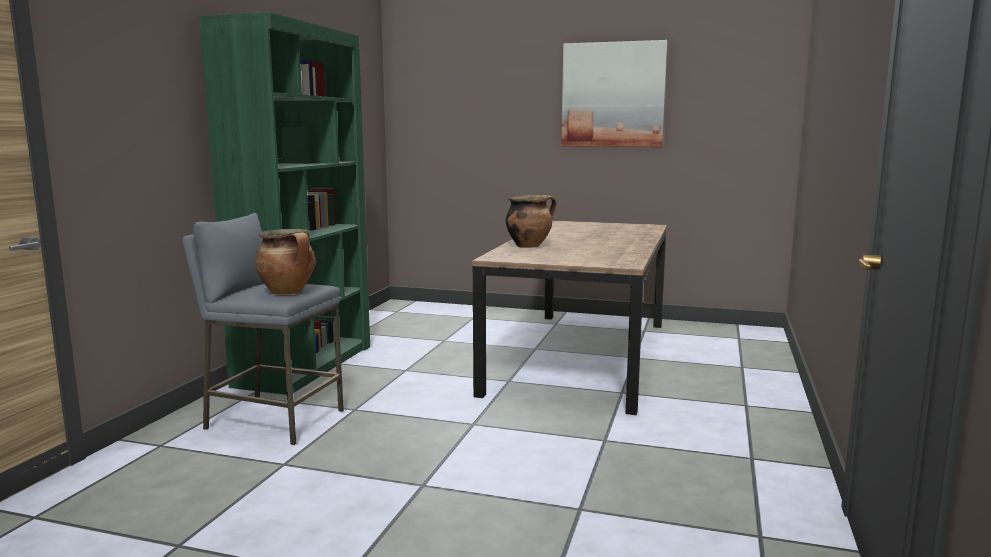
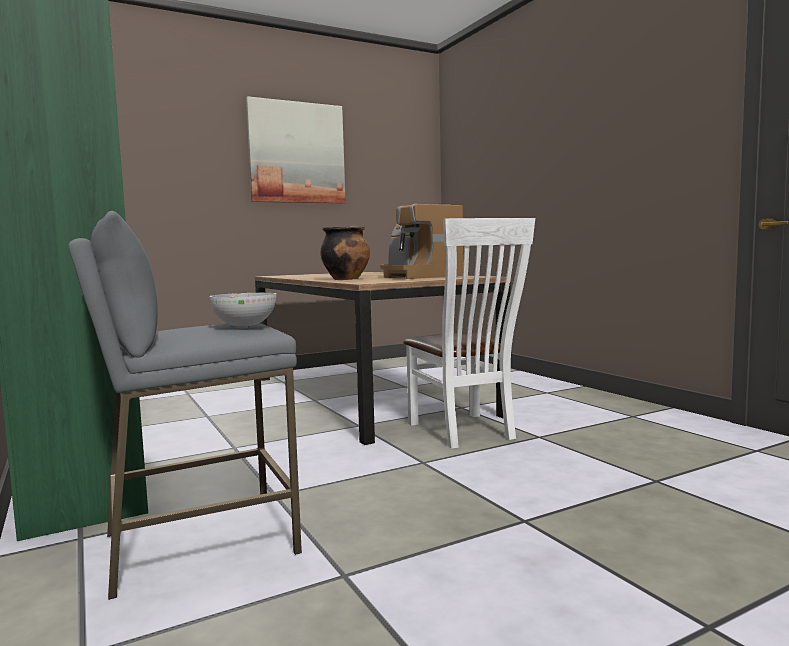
camera: 45 degrees left, 5 degrees down
cooking pot [255,229,315,295] -> bowl [209,293,276,328]
none -> coffee machine [380,204,464,279]
none -> white chair [404,218,535,449]

